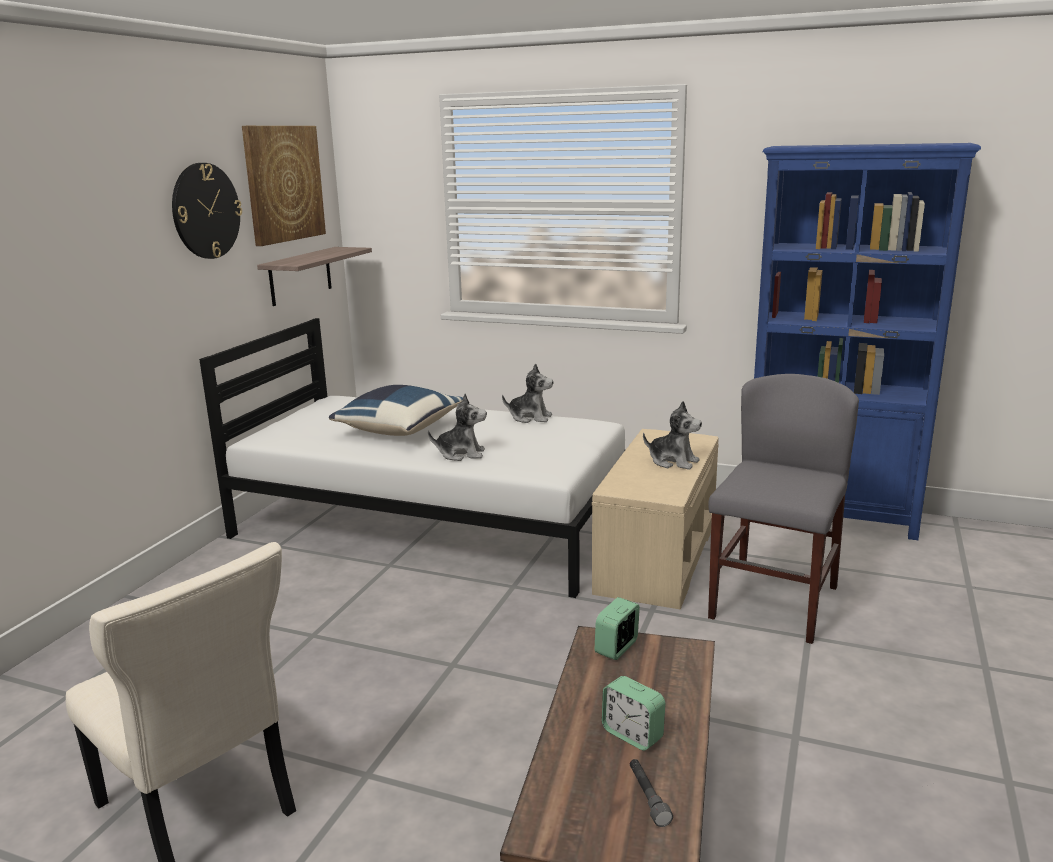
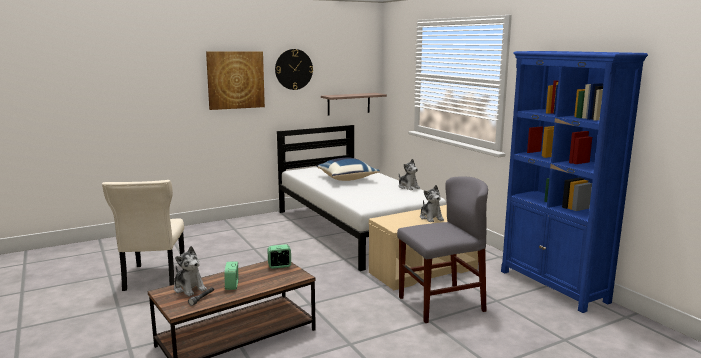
camera: 40 degrees right, 5 degrees down
picture [242,126,326,246] -> picture moved to [206,51,265,110]
plush toy [428,394,487,461] -> plush toy moved to [174,246,207,297]

